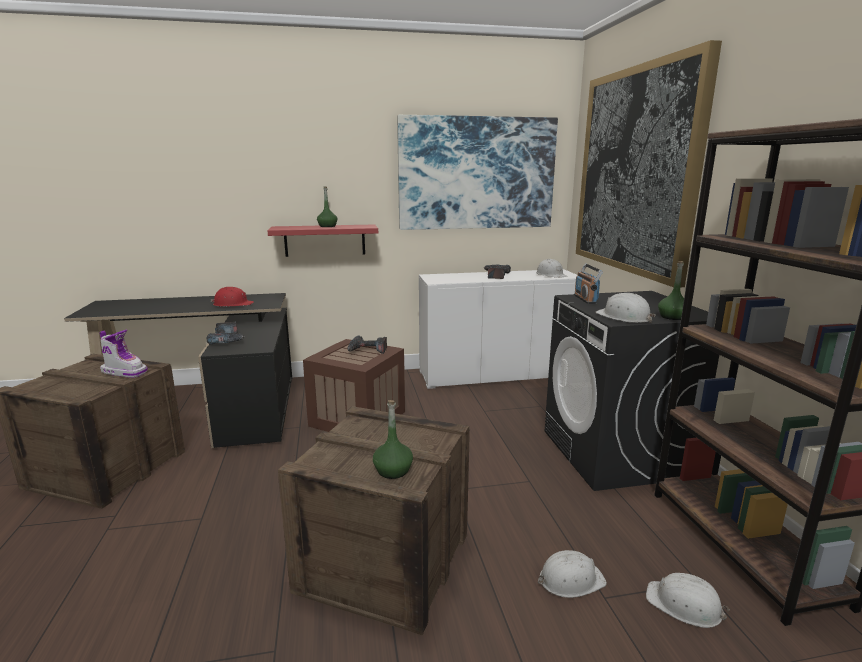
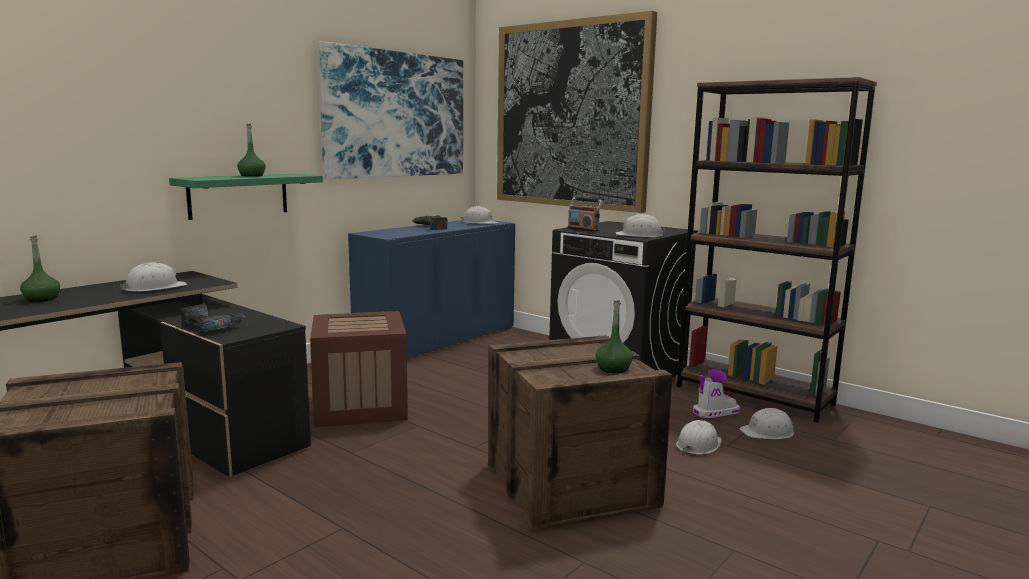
camera: 40 degrees left, 5 degrees down
boot [100,330,148,378] -> boot moved to [693,370,741,418]
red hard hat [211,287,254,307] -> white hard hat [120,262,187,292]
red shelf [267,224,378,257] -> green shelf [169,174,323,220]
power drill [348,336,387,354] -> none
white cabinet [419,269,578,389] -> blue cabinet [348,220,515,359]
green bottle [658,261,684,320] -> green bottle moved to [20,235,60,302]

